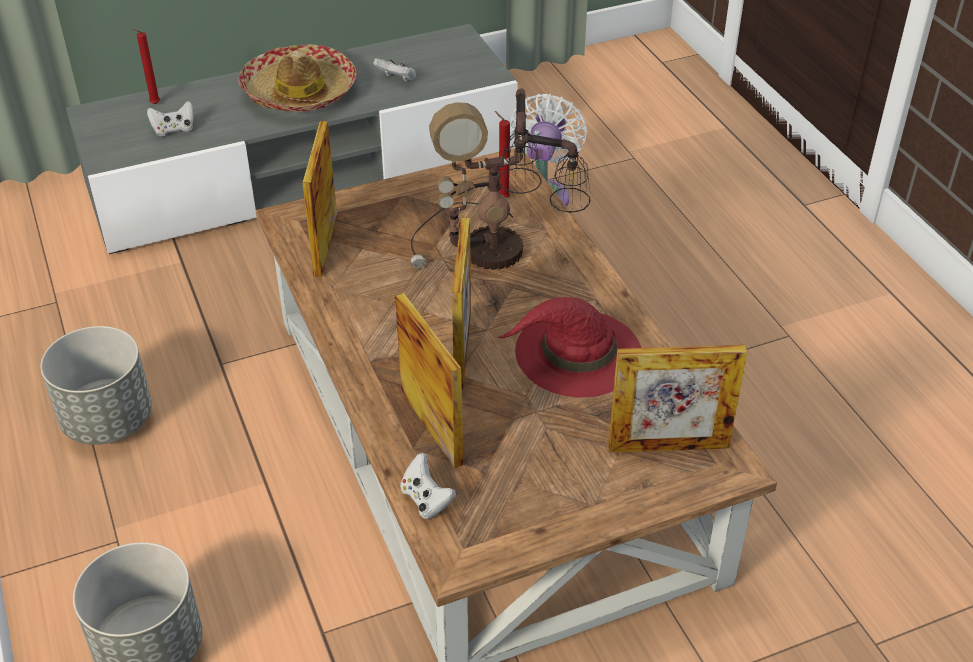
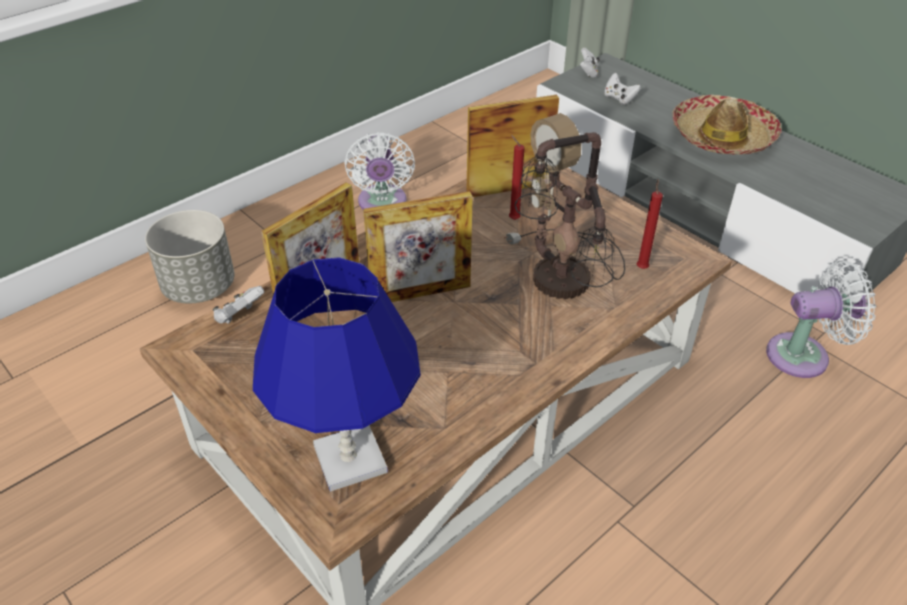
camera: 70 degrees right, 0 degrees up
grey planter [41,326,152,445] -> white fan [344,132,415,209]
red candle [131,29,160,104] -> red candle moved to [509,135,524,220]
white game controller [373,58,416,82] -> white game controller moved to [580,47,600,78]
red hat [497,297,641,398] -> none
picture frame [608,345,747,453] -> blue table lamp [253,258,421,492]

